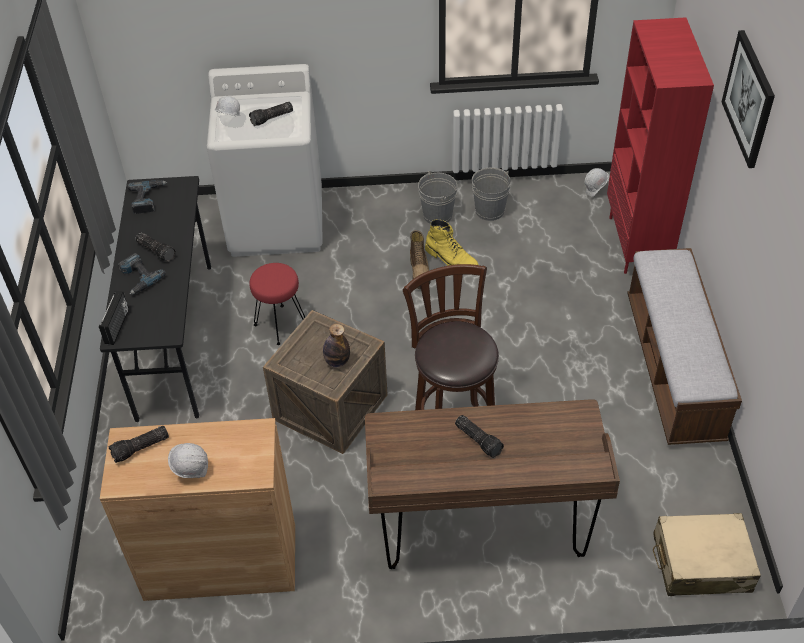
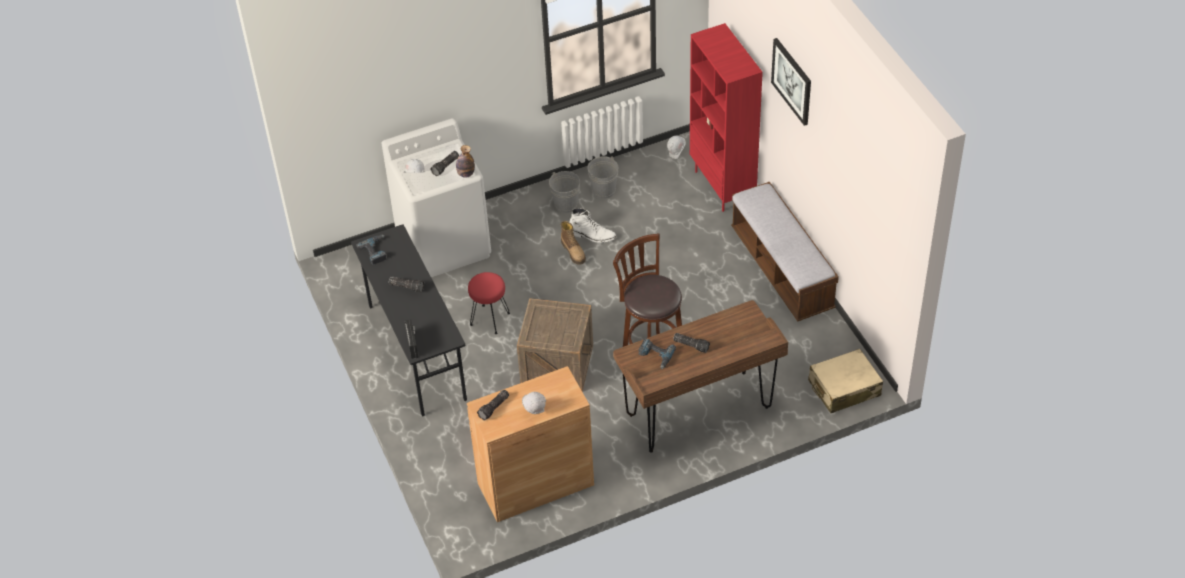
camera: 20 degrees left, 0 degrees up
power drill [118,253,166,295] -> power drill moved to [638,338,676,369]
bottle [323,324,350,367] -> bottle moved to [456,145,475,178]
yellow boot [425,219,479,266] -> white boot [570,208,617,243]

